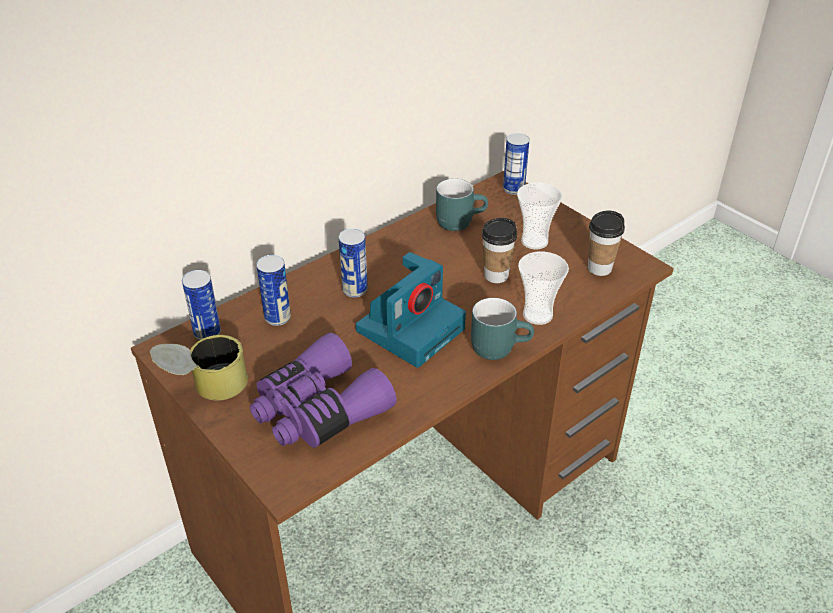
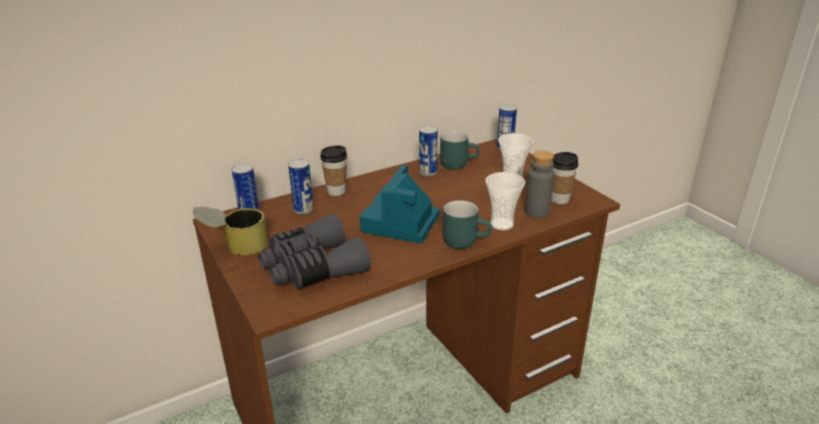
camera: 10 degrees right, 10 degrees down
purple binoculars [250,333,397,448] -> grey binoculars [258,214,371,289]
can [338,229,368,298] -> can moved to [419,126,438,176]
camera [356,252,466,368] -> camera turned 150 degrees clockwise [360,165,439,243]
cup [482,218,517,283] -> cup moved to [320,145,347,196]
none -> grey bottle [525,150,554,218]

